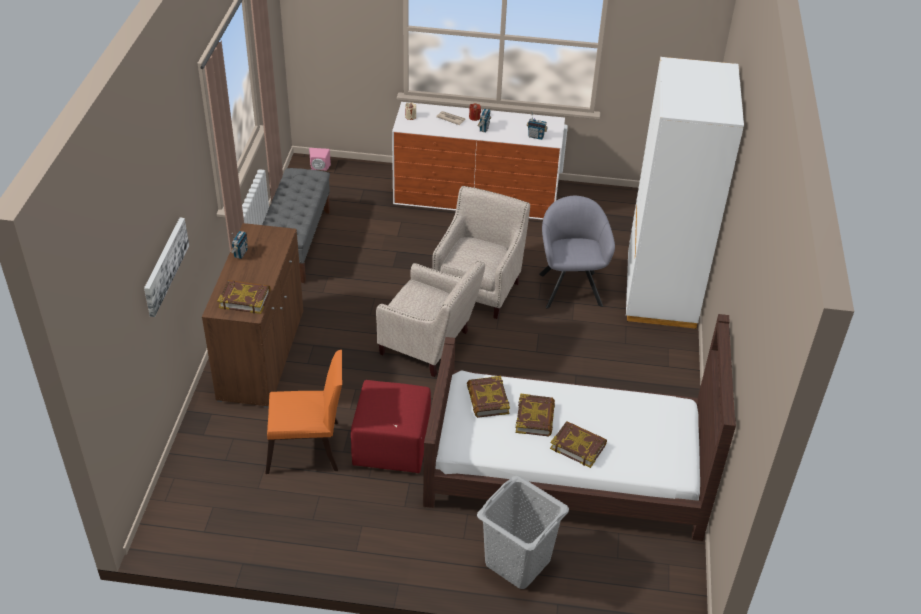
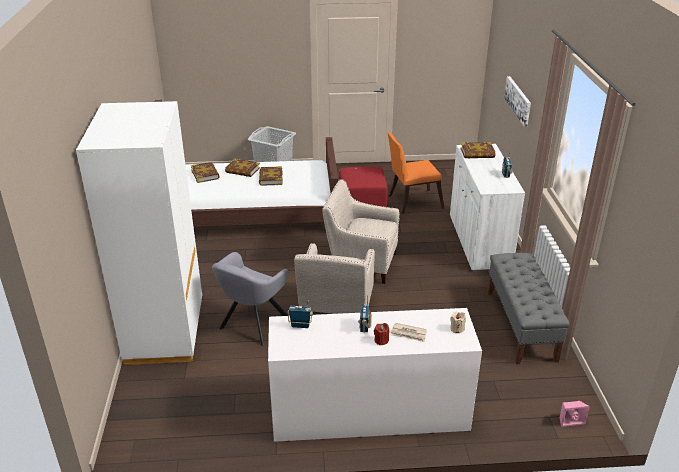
camera: 170 degrees right, 10 degrees down
brown cabinet [202,223,303,408] -> white cabinet [450,144,525,271]
book [467,376,510,418] -> book moved to [191,162,220,183]
grey armchair [539,196,615,309] -> grey armchair turned 45 degrees clockwise [212,252,289,346]

